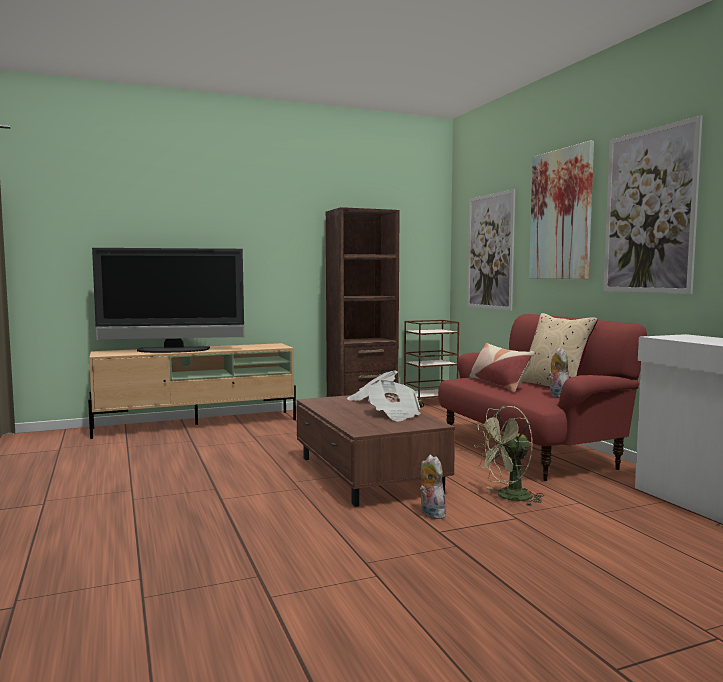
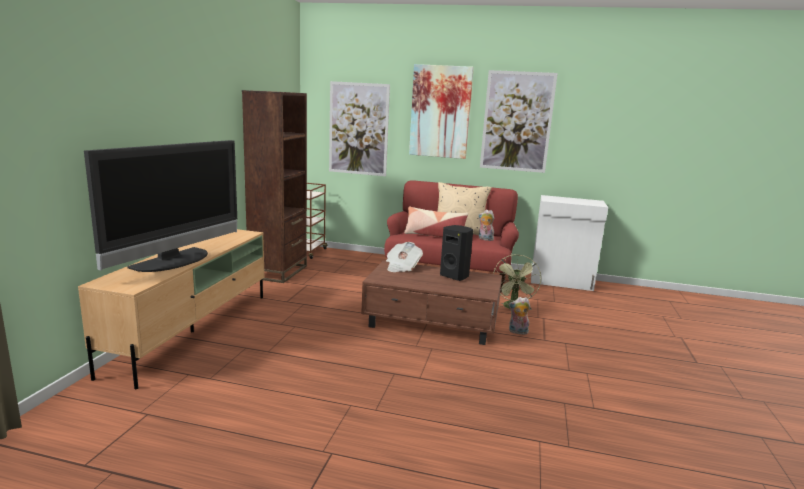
camera: 55 degrees left, 10 degrees up
newspaper [368,379,421,421] -> black speaker [440,225,473,281]

